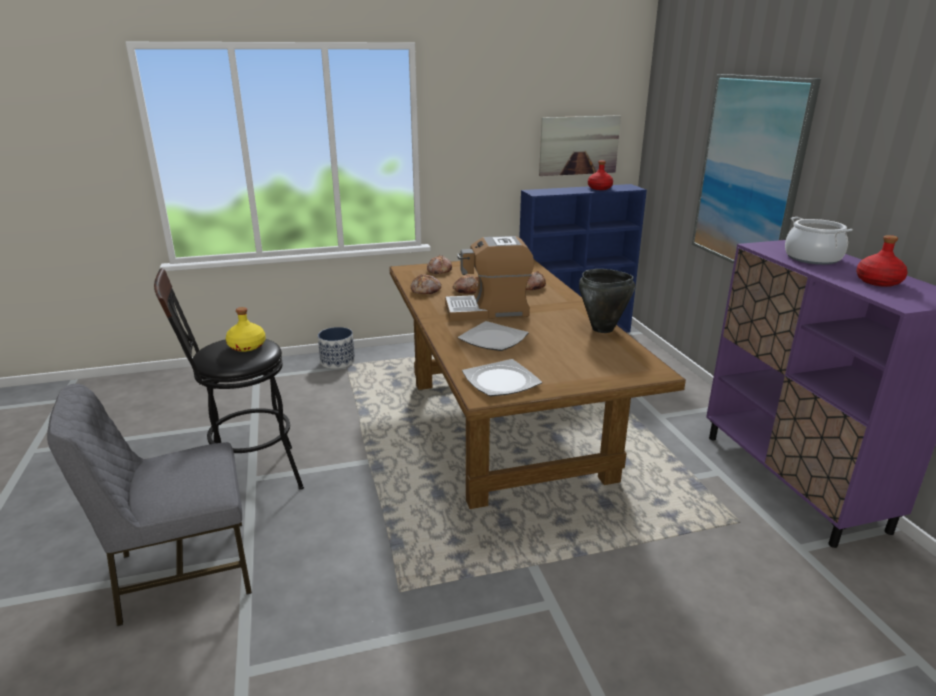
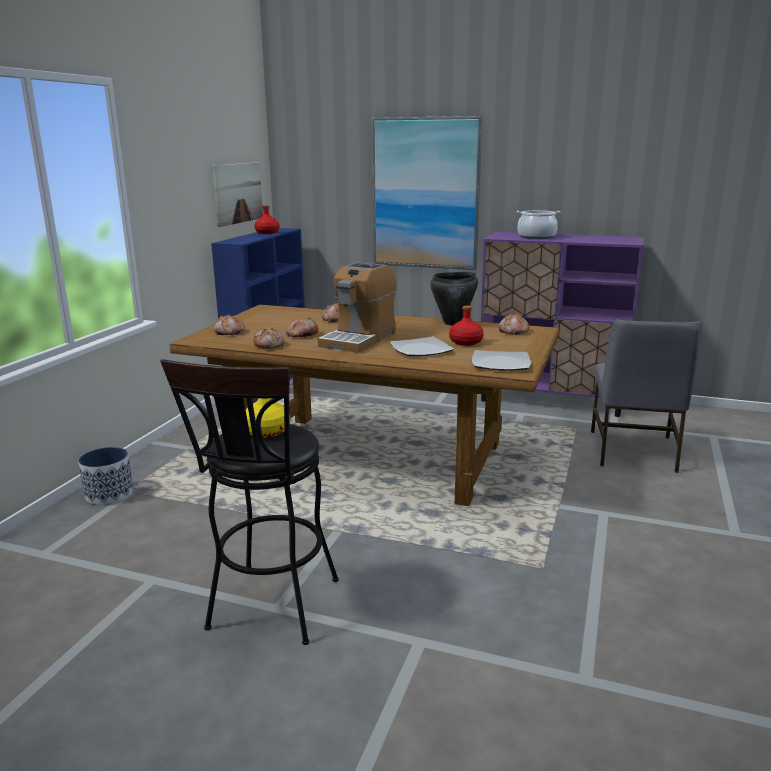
camera: 55 degrees left, 5 degrees down
grey chair [47,384,252,626] -> grey chair moved to [591,319,702,473]
red bottle [856,235,908,287] -> red bottle moved to [449,306,484,346]
none -> bread [499,314,529,335]

